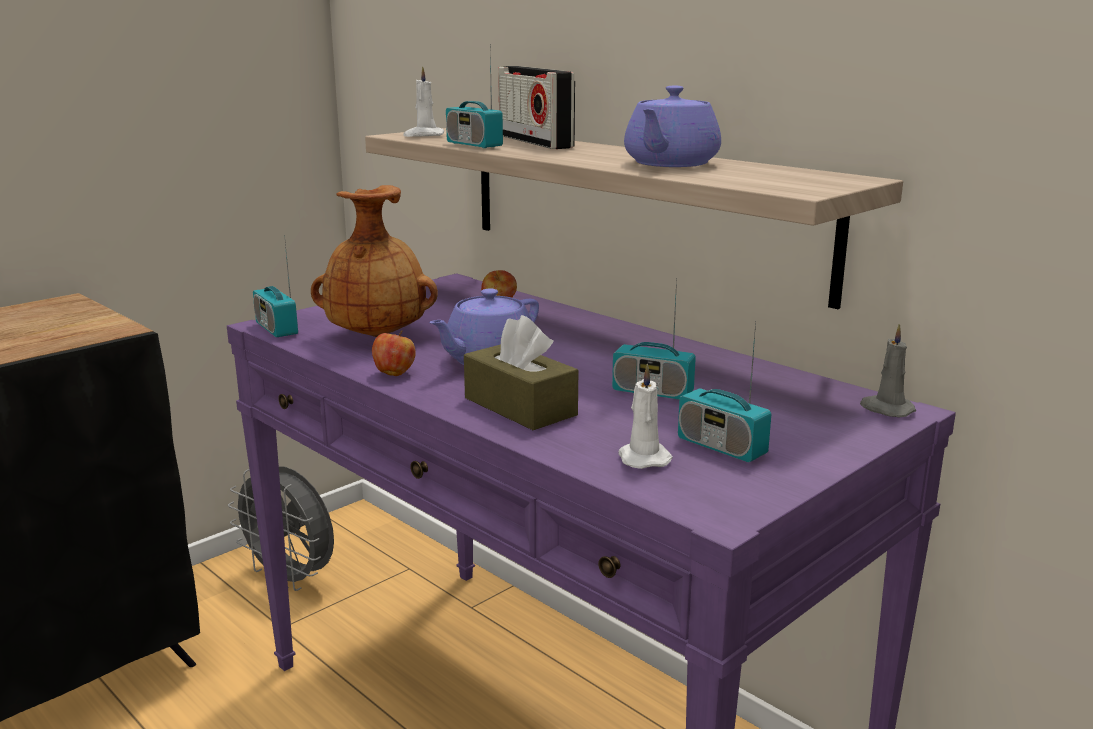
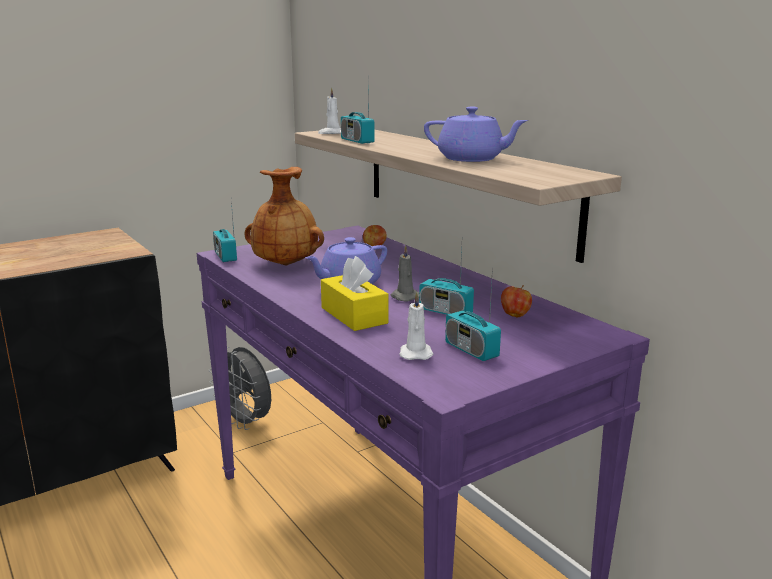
camera: 10 degrees right, 0 degrees up
apple [372,330,416,376] -> apple moved to [501,285,532,317]
brown tissue box [464,315,578,430] -> yellow tissue box [321,256,388,331]
radio [498,66,575,149] -> none
purple teapot [624,86,721,167] -> purple teapot turned 105 degrees counterclockwise [424,107,528,162]
grey candle [860,324,916,417] -> grey candle moved to [391,245,419,302]

